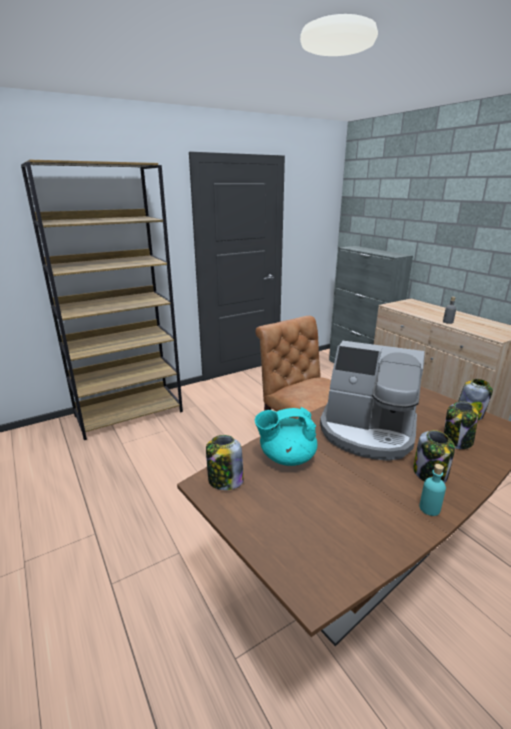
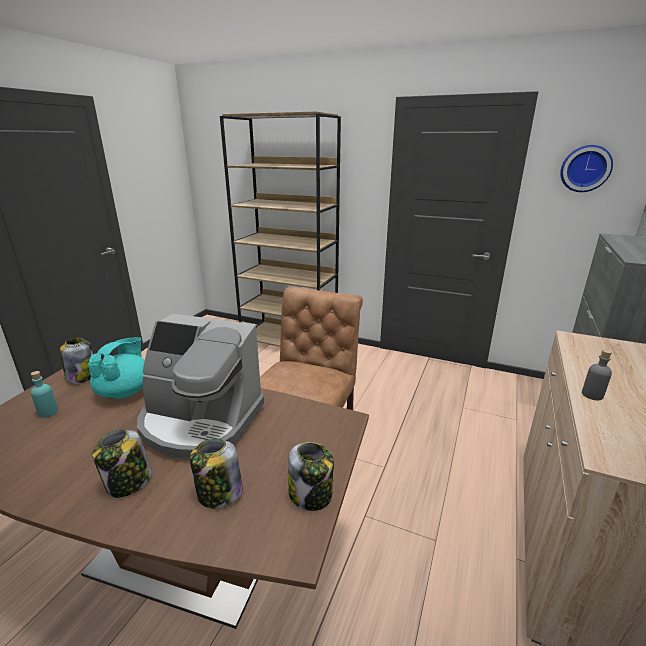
camera: 55 degrees right, 0 degrees up
turquoise teapot [255,407,317,466] -> turquoise teapot turned 60 degrees clockwise [88,337,145,399]
coffee machine [320,341,425,461] -> coffee machine turned 60 degrees counterclockwise [137,314,264,460]
turquoise bottle [420,464,446,516] -> turquoise bottle moved to [31,371,58,418]
none -> wall clock [560,145,613,192]

